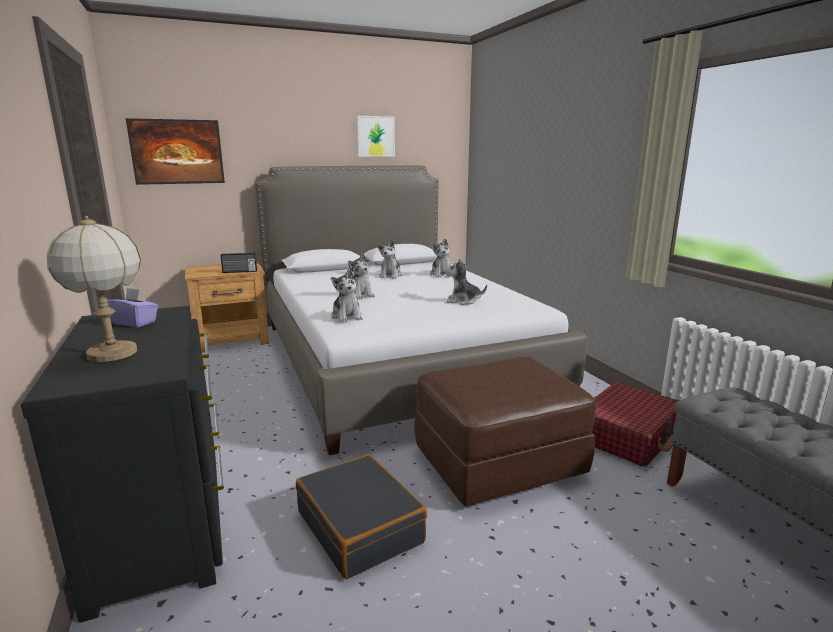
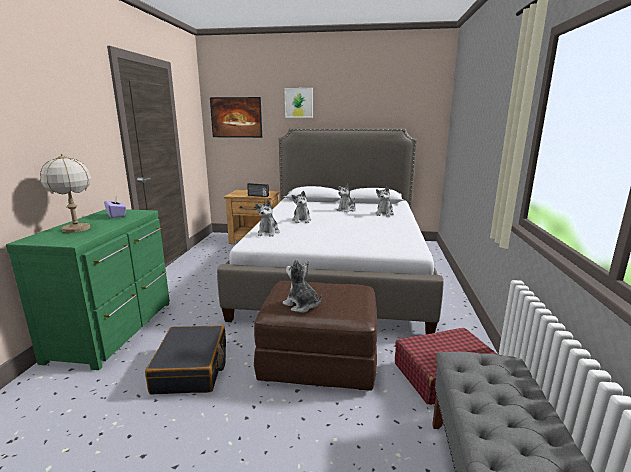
camera: 30 degrees right, 0 degrees up
black dresser [21,306,224,623] -> green dresser [6,209,170,370]
picture [357,116,395,157] -> picture moved to [285,88,313,118]
plush toy [445,258,487,305] -> plush toy moved to [283,259,322,313]

